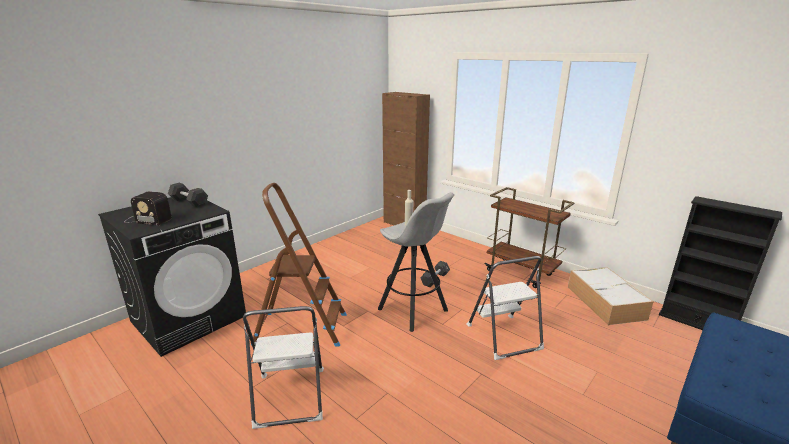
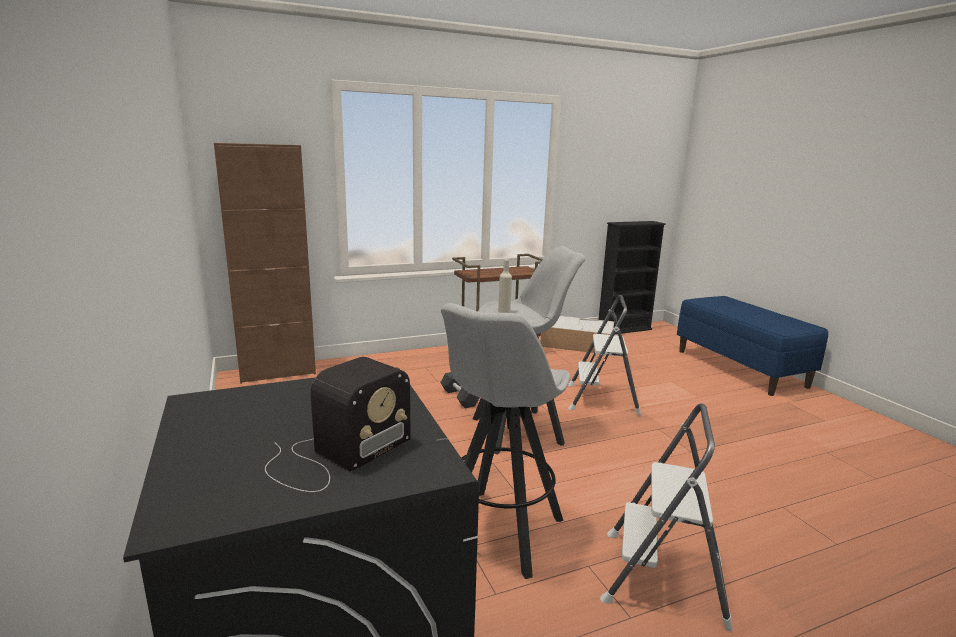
camera: 65 degrees left, 5 degrees down
black dumbbell [168,183,208,207] -> none
brown step ladder [251,183,347,347] -> grey stool [441,303,570,579]

